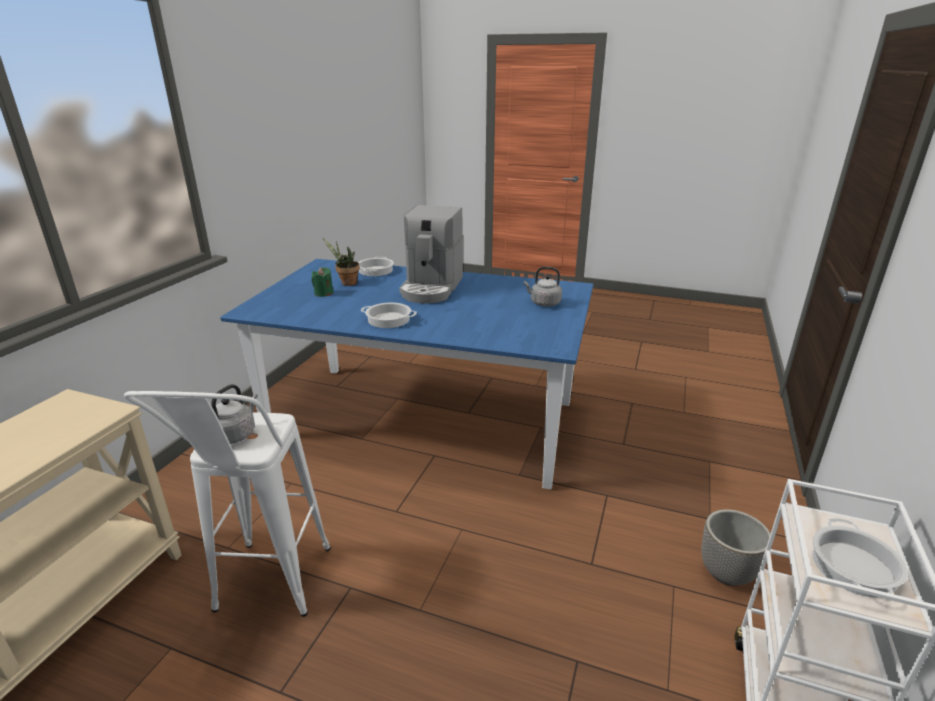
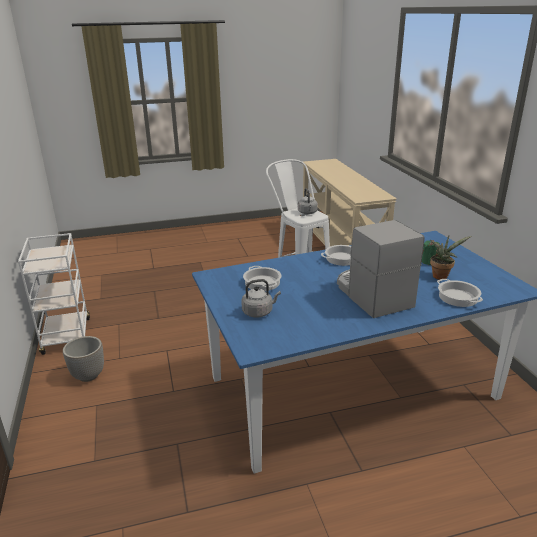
camera: 145 degrees right, 0 degrees up
cooking pot [812,518,908,598] -> cooking pot moved to [243,266,282,291]

